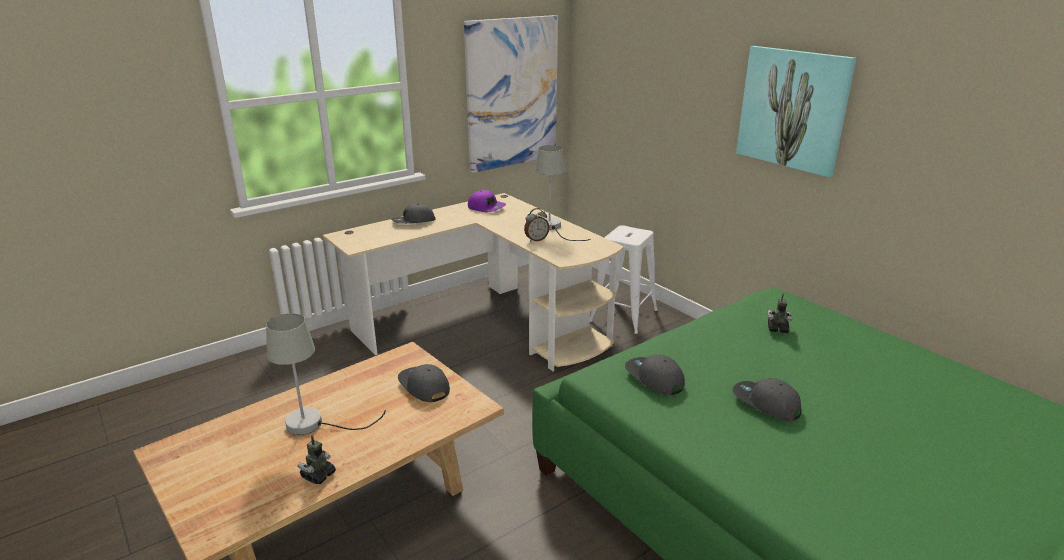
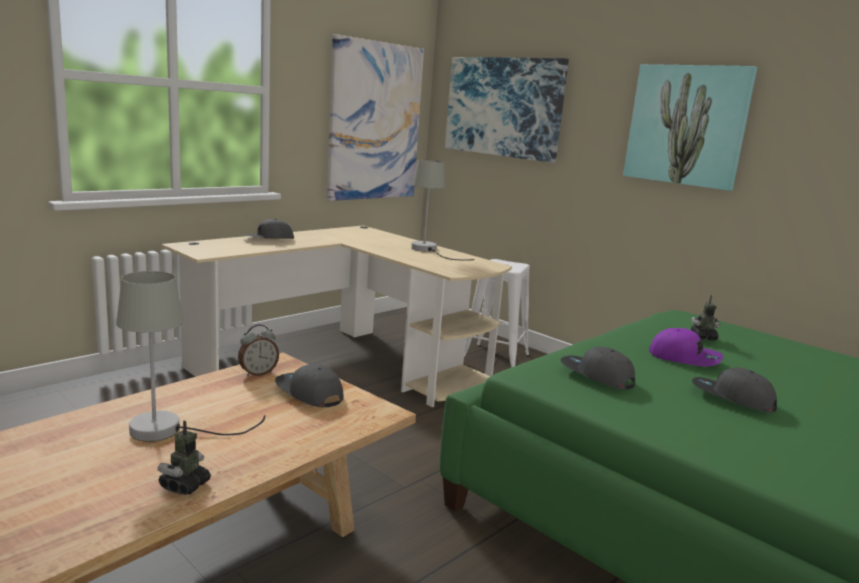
camera: 10 degrees left, 10 degrees down
purple cap [468,190,506,212] -> purple cap moved to [649,328,723,366]
alarm clock [524,208,549,242] -> alarm clock moved to [238,324,279,377]
none -> picture [445,57,569,163]

